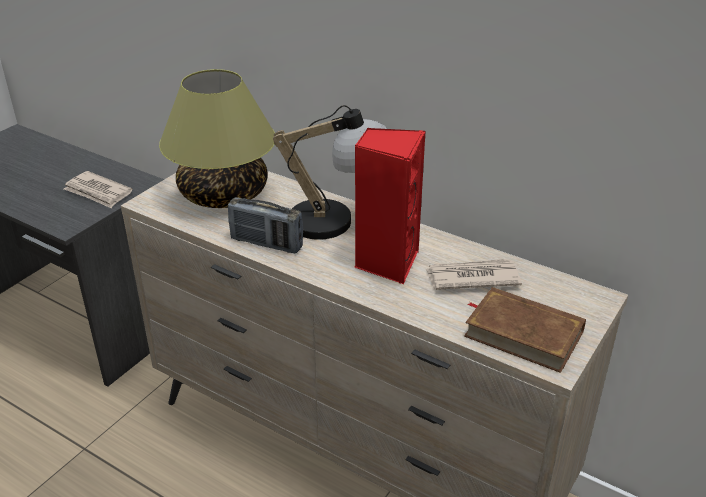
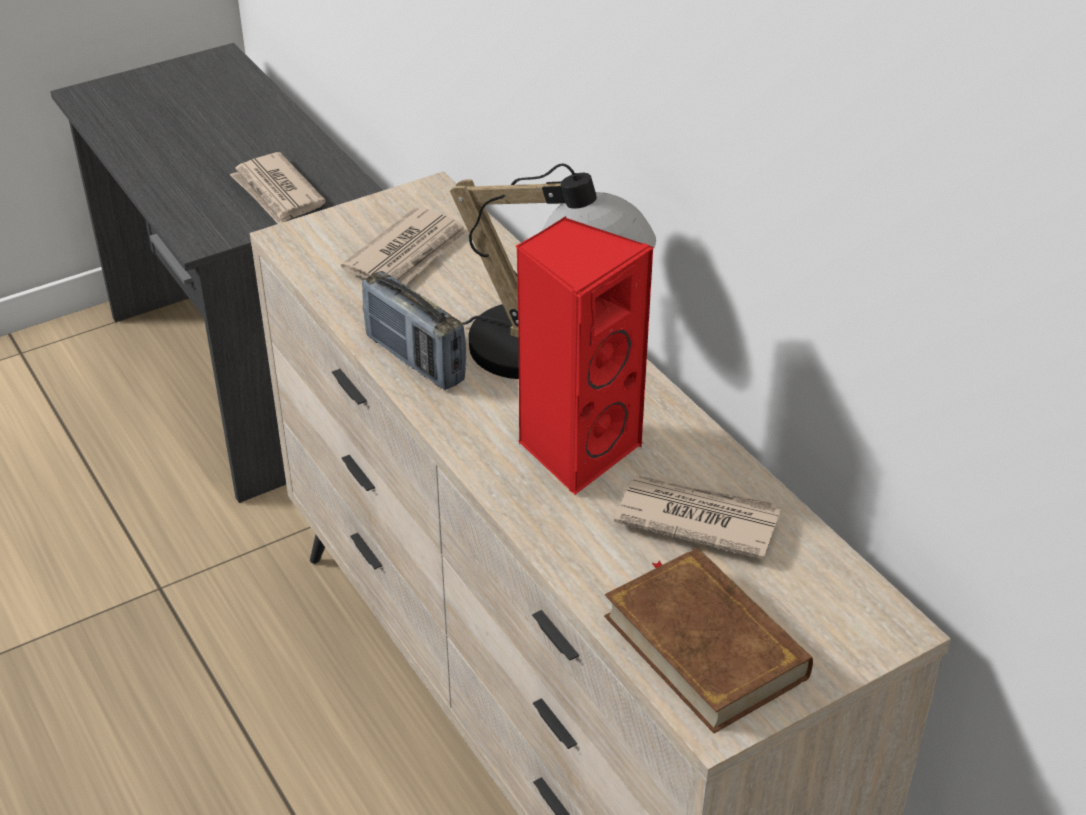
camera: 25 degrees right, 5 degrees up
table lamp [159,69,275,208] -> newspaper [341,206,468,285]

